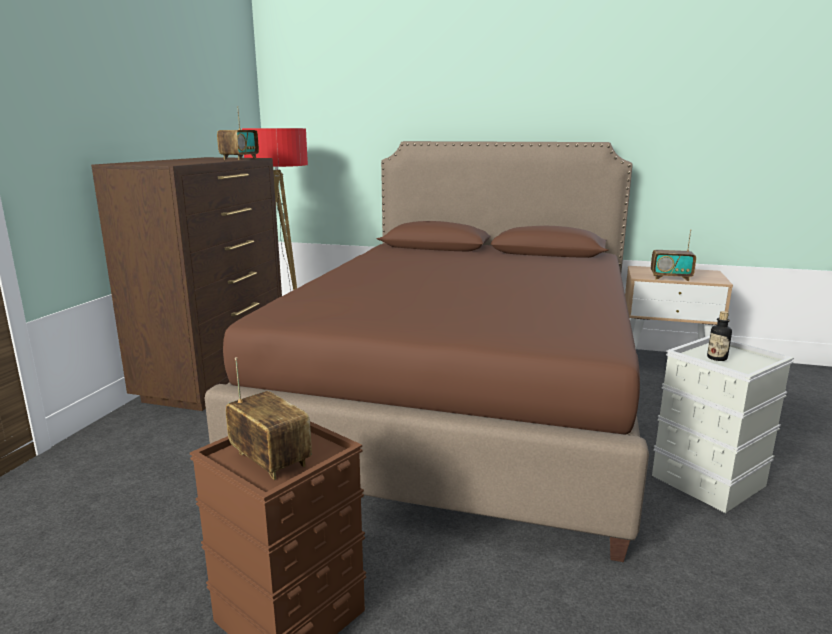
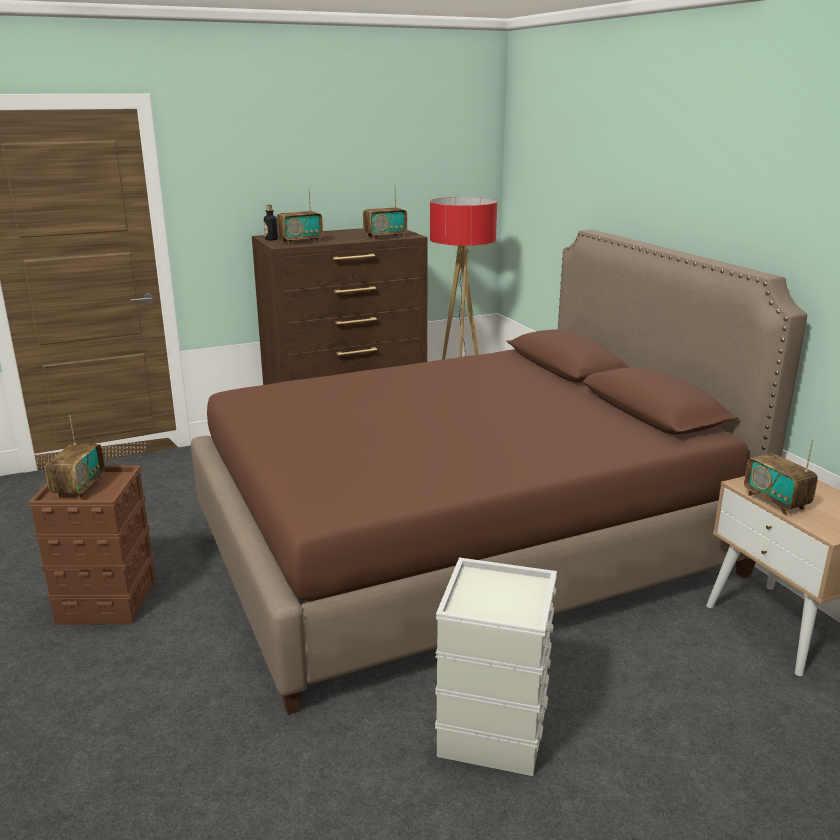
camera: 50 degrees right, 5 degrees up
bottle [707,311,732,361] -> bottle moved to [264,205,278,240]
none -> radio [277,188,323,245]

